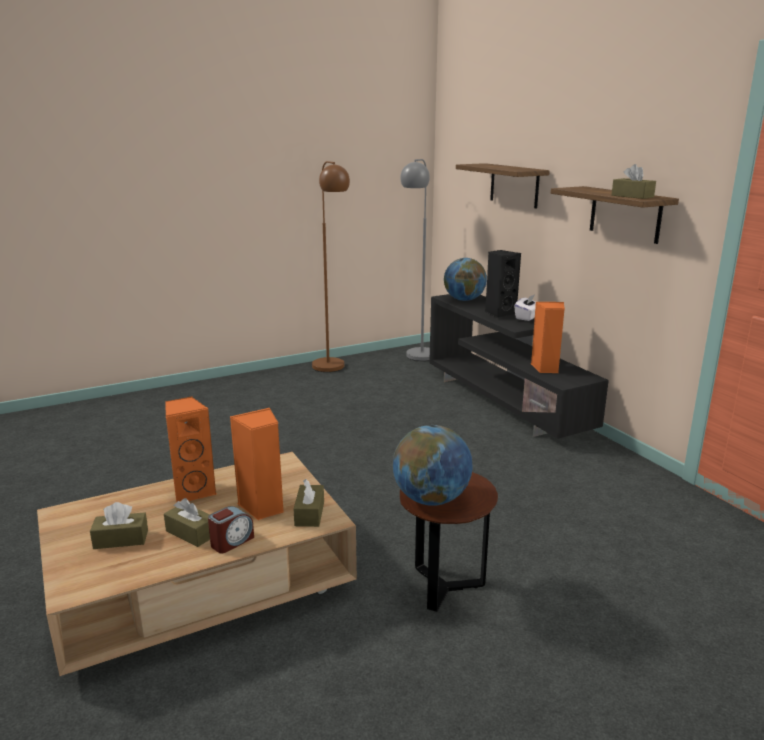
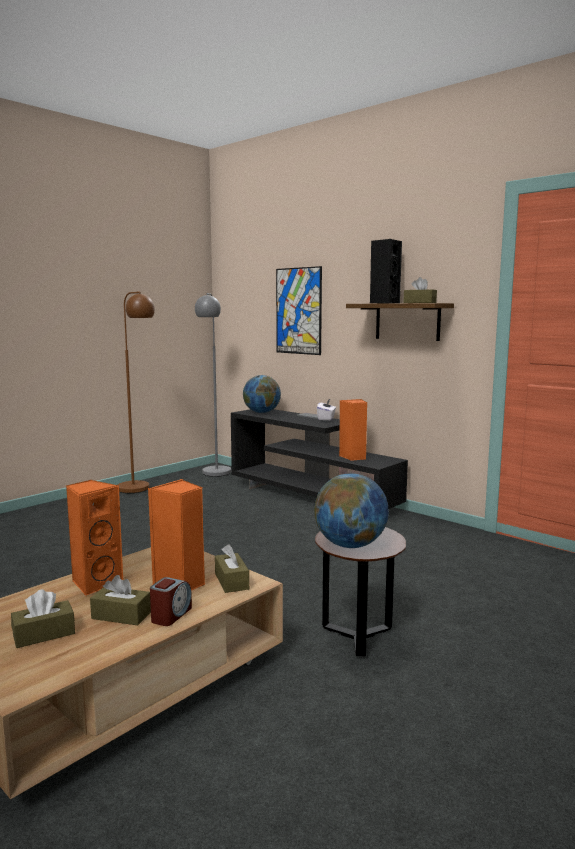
camera: 20 degrees left, 10 degrees down
shelf [456,163,550,208] -> picture [276,266,322,355]
black speaker [485,250,521,318] -> black speaker moved to [370,239,402,303]

